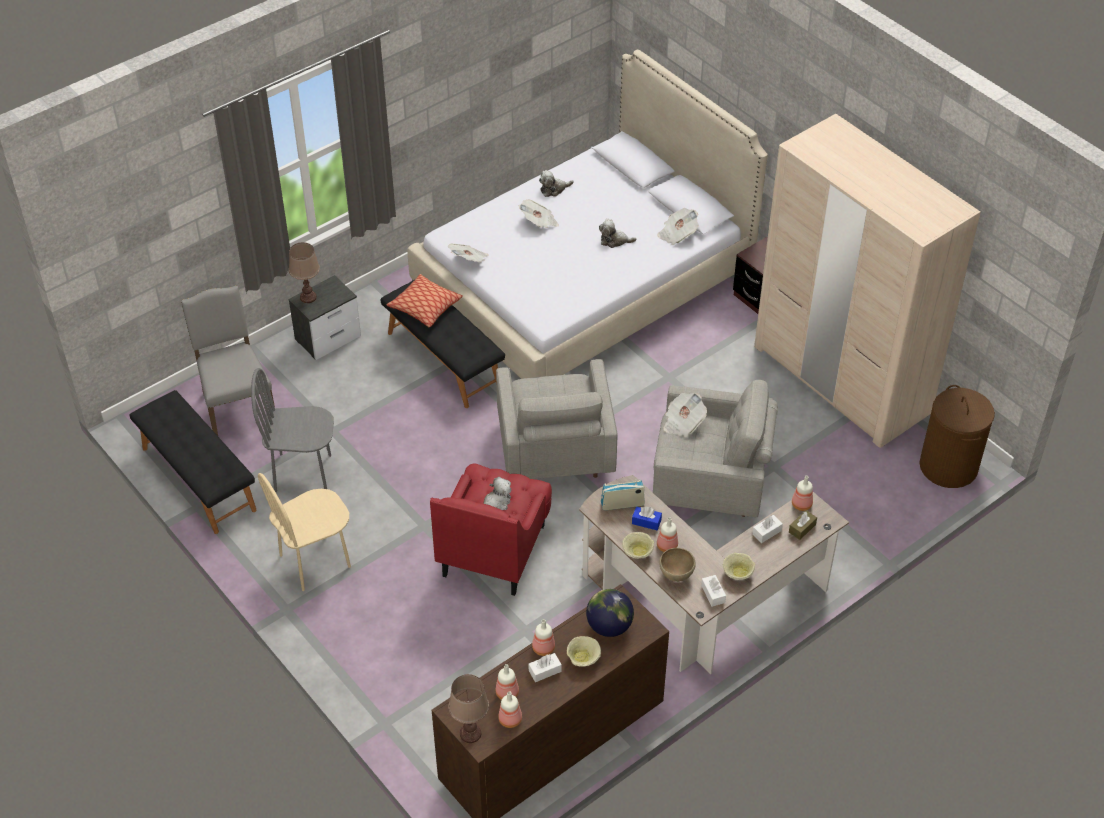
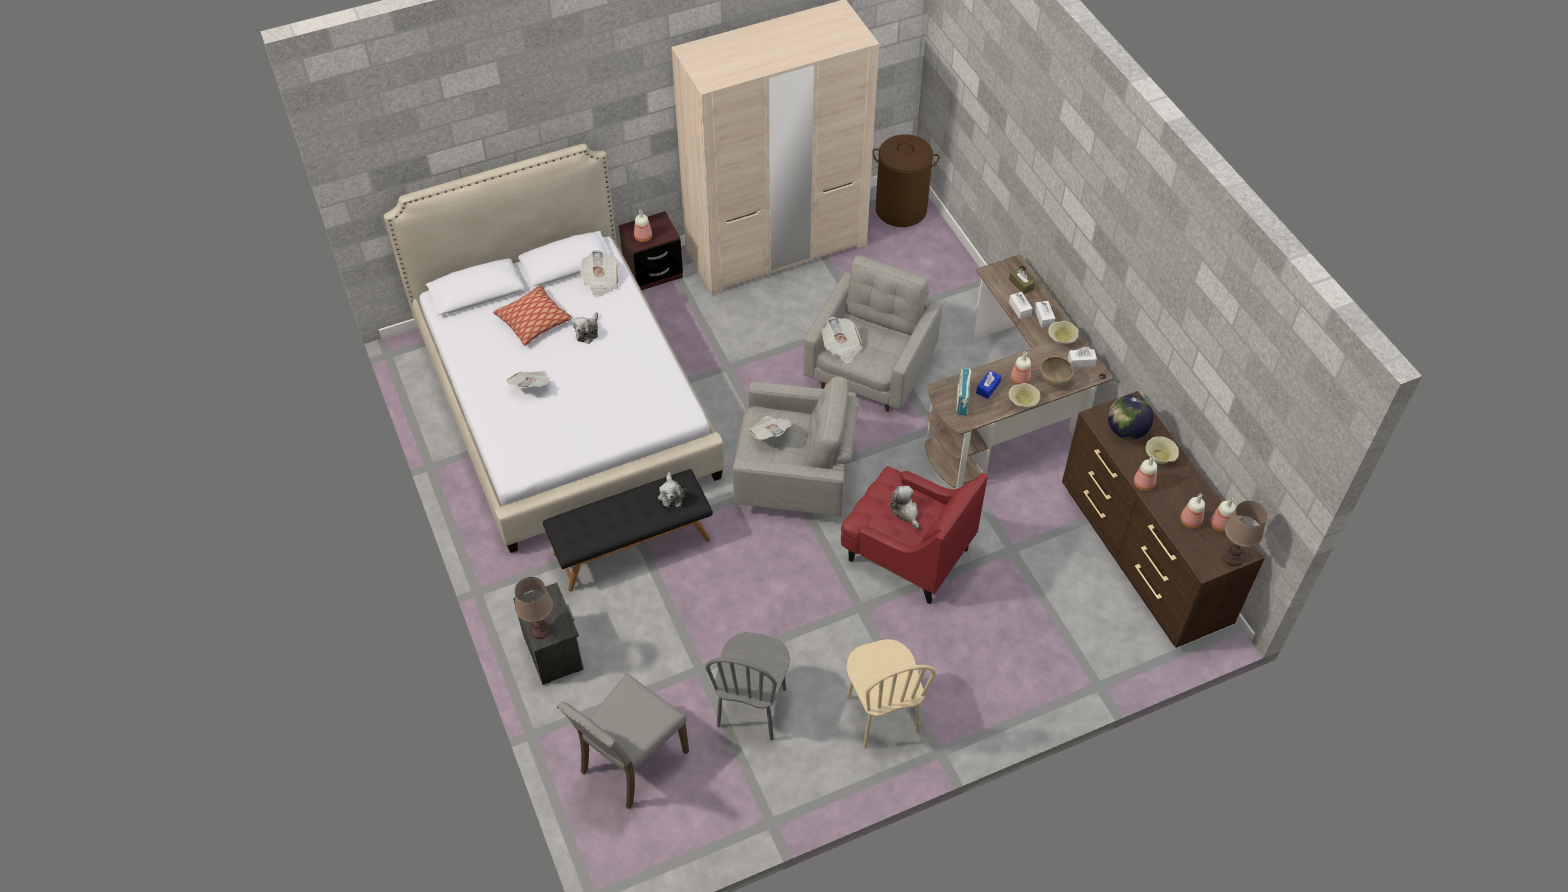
camera: 75 degrees left, 5 degrees up
black bench [130,390,257,534] -> none
grey chair [181,285,275,436] -> grey chair turned 45 degrees counterclockwise [557,673,689,809]
pillow [387,274,463,327] -> pillow moved to [493,285,572,346]
newspaper [448,244,488,262] -> newspaper moved to [748,416,791,440]
white tissue box [529,653,562,682] -> white tissue box moved to [1034,301,1055,327]
plush toy [539,170,574,197] -> plush toy moved to [658,472,686,508]
bottle [792,476,813,511] -> bottle moved to [634,209,652,242]

